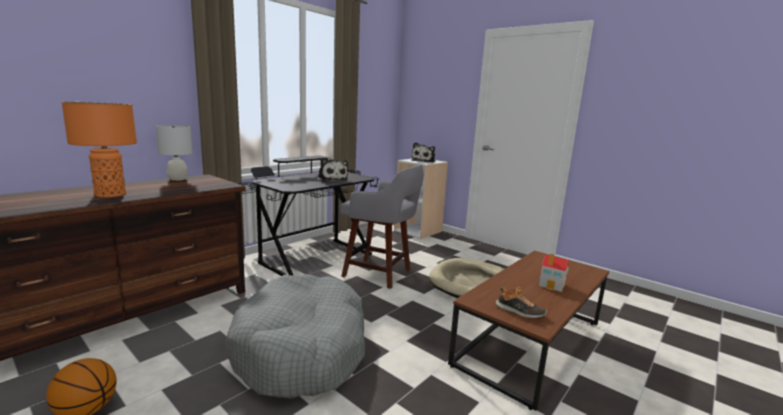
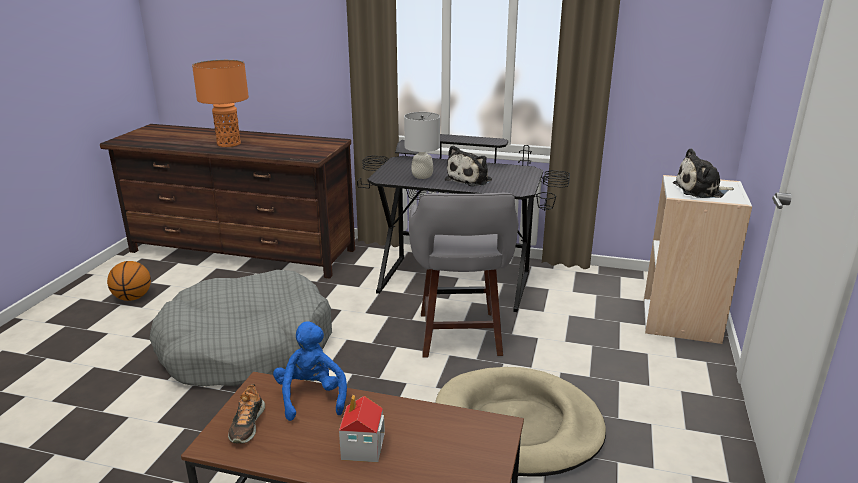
camera: 65 degrees right, 10 degrees up
grey table lamp [156,125,193,181] -> grey table lamp moved to [404,112,440,179]
none -> blue plush toy [273,321,347,421]

